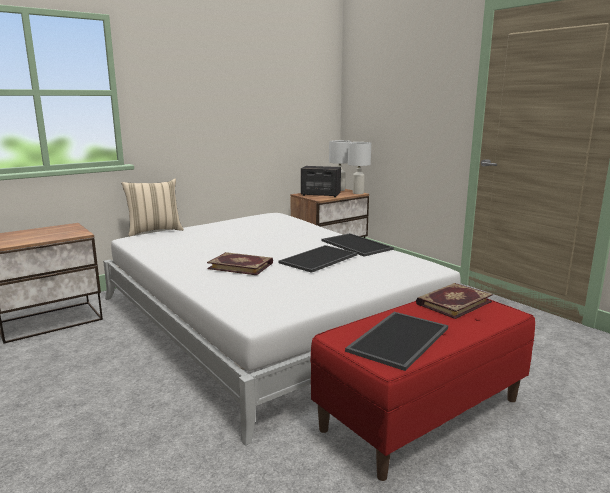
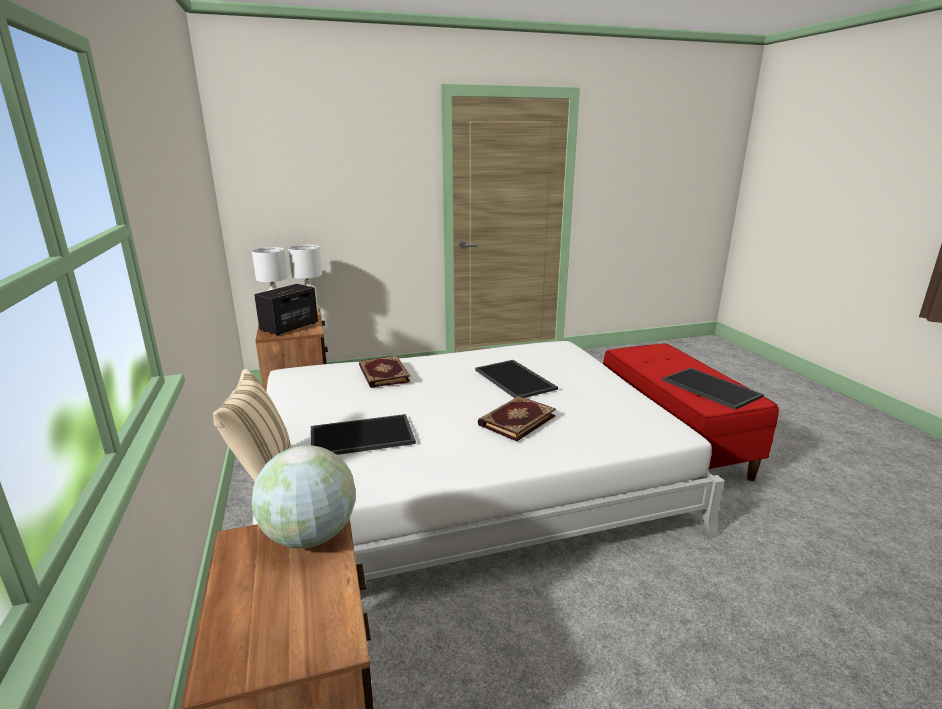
camera: 70 degrees left, 5 degrees up
tray [321,233,394,257] -> tray moved to [311,414,416,455]
book [416,283,493,319] -> book moved to [359,356,410,388]
none -> globe [252,445,356,548]

